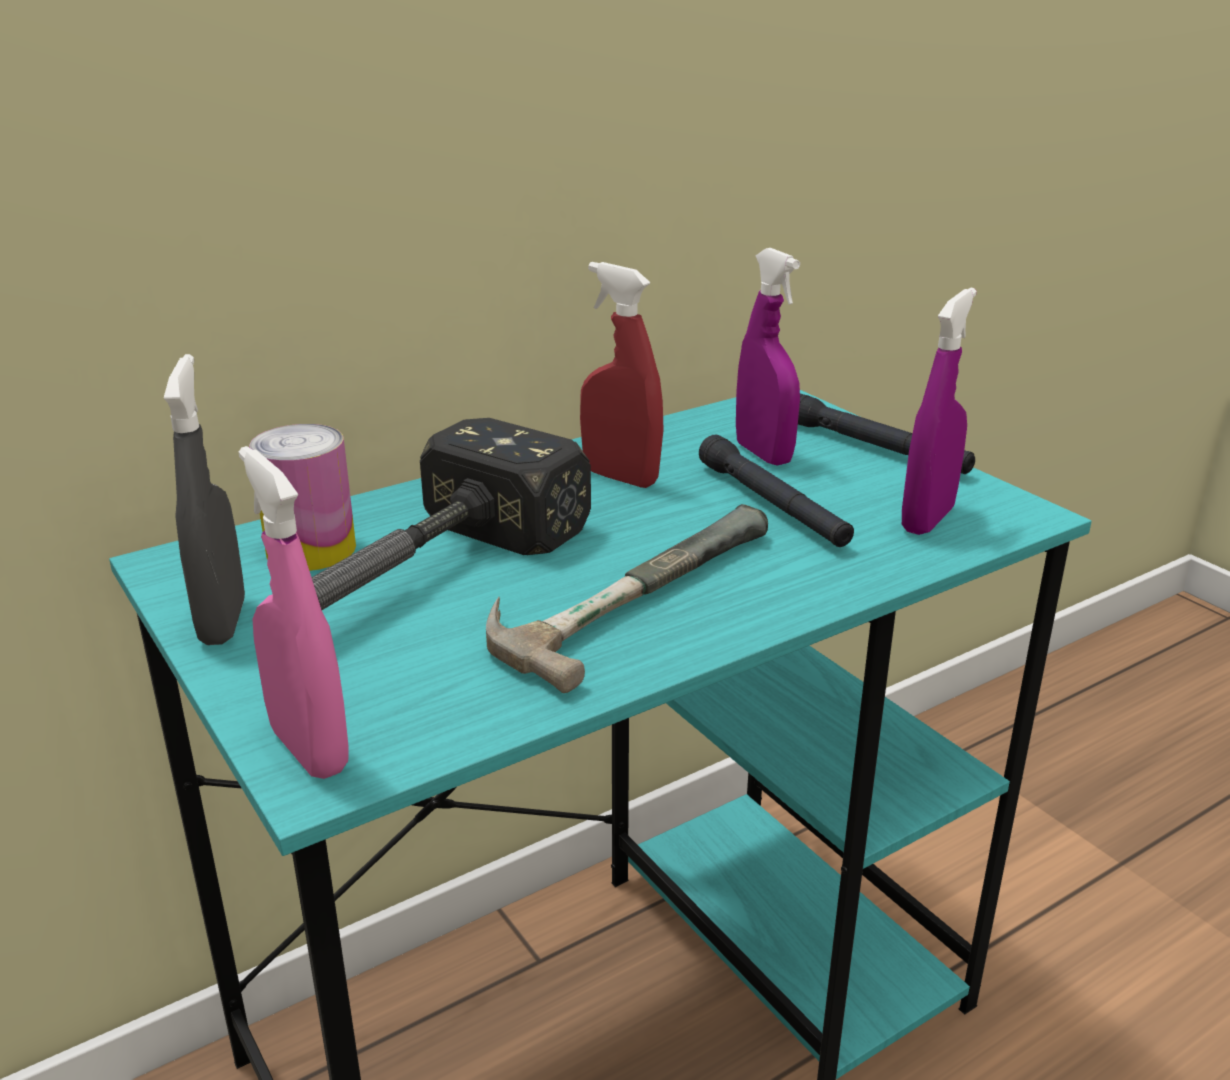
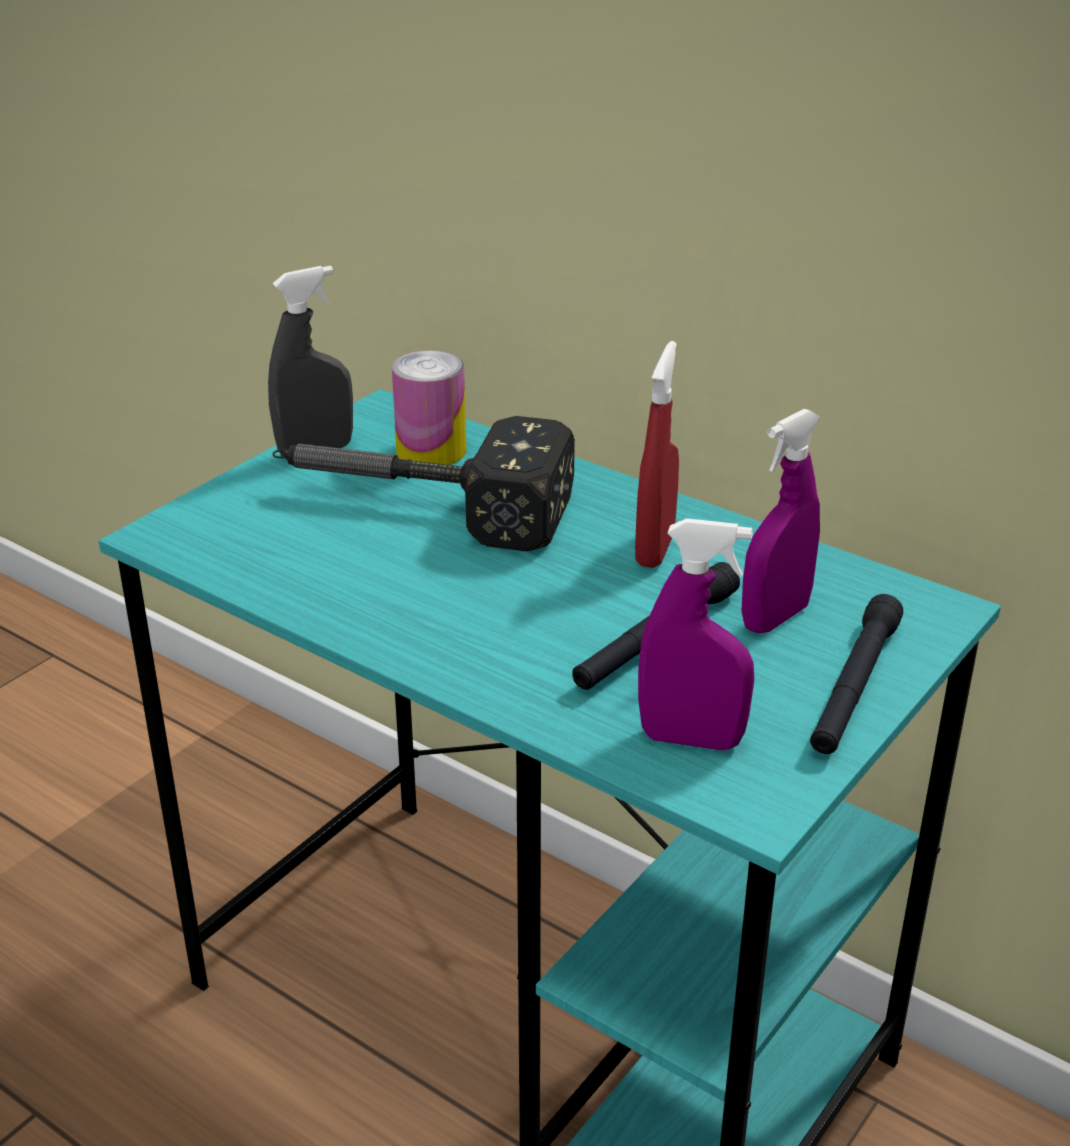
camera: 70 degrees right, 5 degrees up
pink spray bottle [238,446,349,779] -> none
hammer [486,504,768,693] -> none

